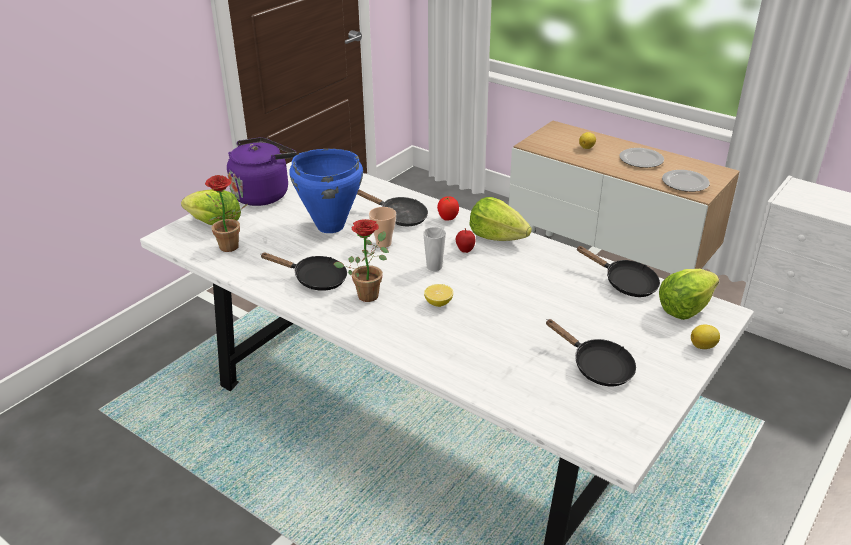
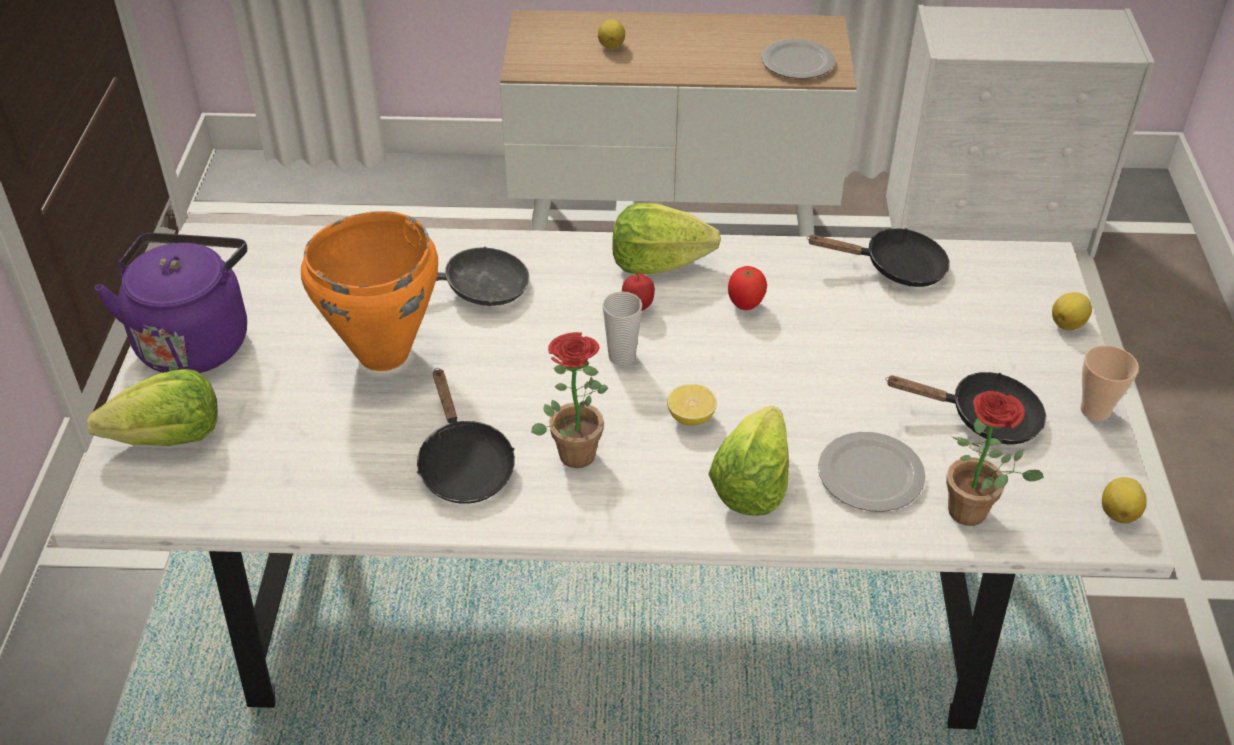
camera: 35 degrees left, 10 degrees up
potted plant [205,175,249,252] -> potted plant moved to [946,391,1044,526]
black frying pan [260,252,347,291] -> black frying pan turned 90 degrees clockwise [416,368,515,504]
blue cooking pot [289,149,363,233] -> orange cooking pot [301,211,438,371]
cup [369,207,396,247] -> cup moved to [1080,345,1139,421]
tomato [437,196,459,221] -> tomato moved to [728,266,767,310]
plate [619,148,664,168] -> plate moved to [818,432,926,512]
lettuce [659,269,719,320] -> lettuce moved to [708,406,789,516]
none -> lemon [1102,477,1147,524]

